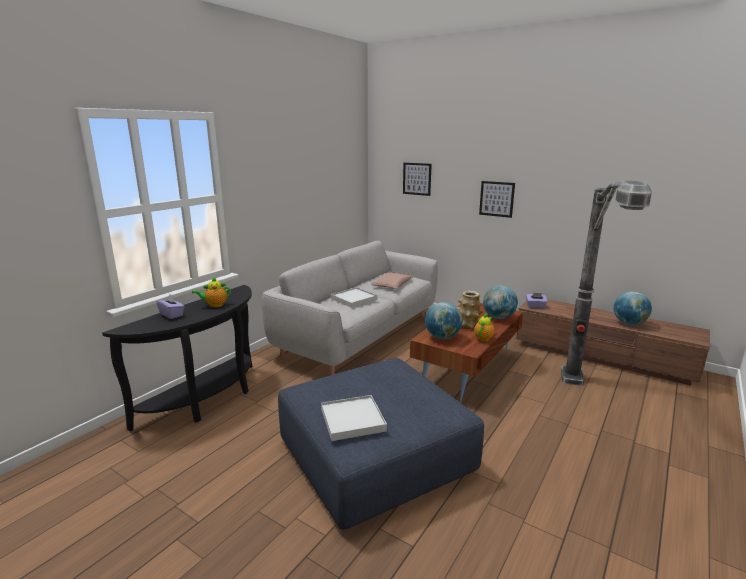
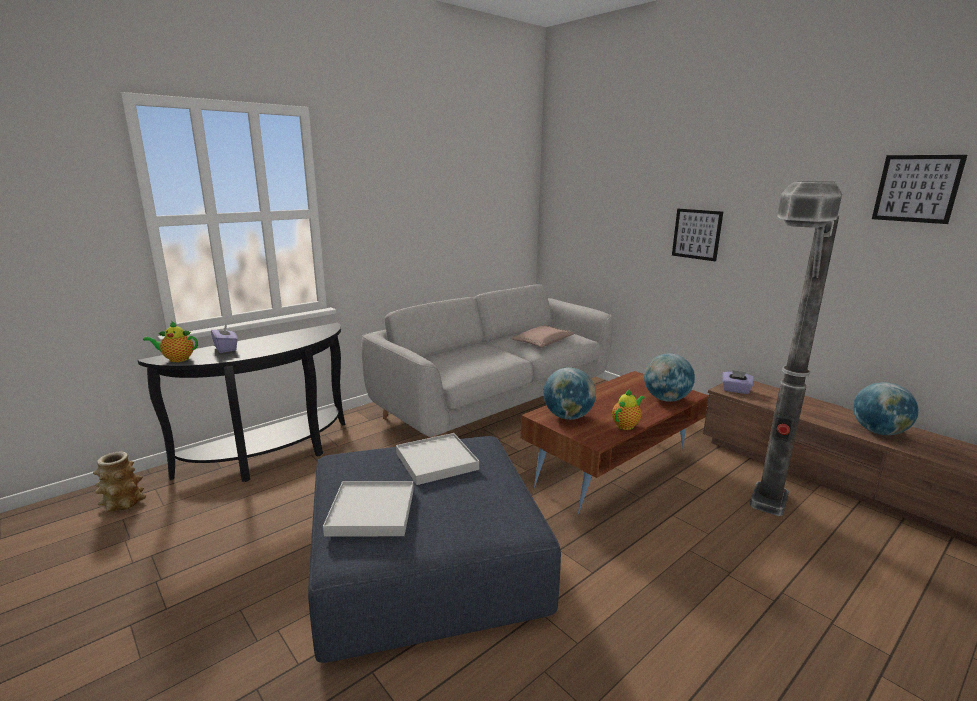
camera: 15 degrees right, 0 degrees up
teapot [192,277,231,307] -> teapot moved to [143,321,198,362]
white tray [331,287,377,308] -> white tray moved to [396,433,479,485]
picture [403,163,432,196] -> picture moved to [872,155,967,224]
vase [457,291,483,329] -> vase moved to [93,452,146,512]

